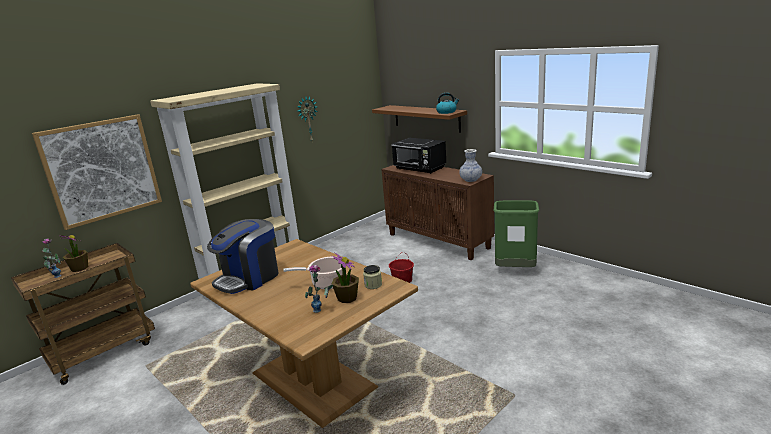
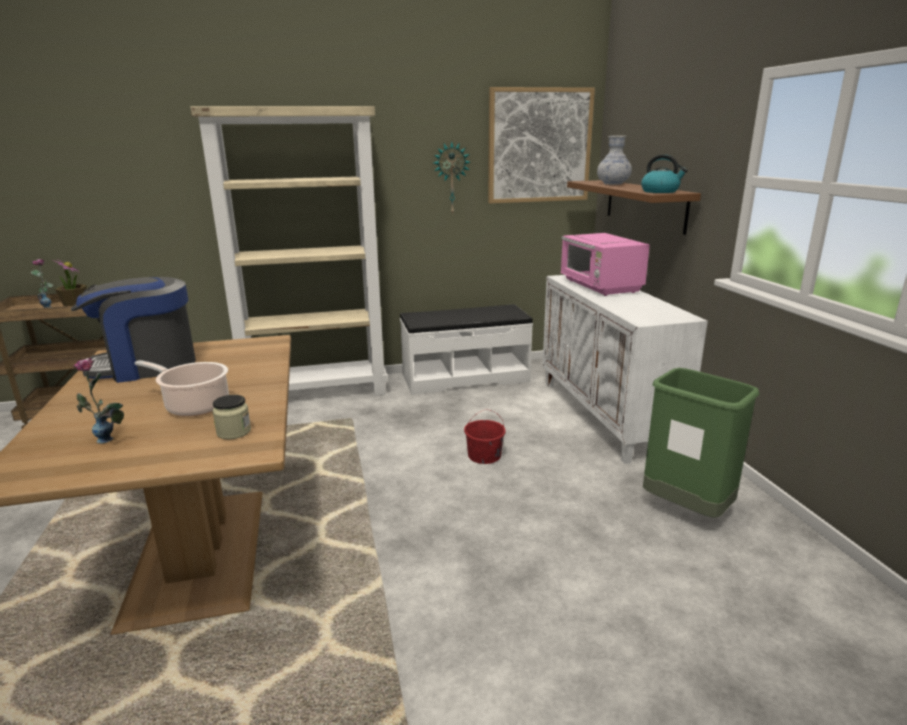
camera: 30 degrees right, 0 degrees up
picture [32,114,162,230] -> picture moved to [488,87,595,203]
potted plant [332,252,359,303] -> none
brown cabinet [381,165,494,260] -> white cabinet [543,275,708,464]
black microwave [391,138,446,174] -> pink microwave [560,233,650,296]
vase [459,149,482,182] -> vase moved to [597,136,632,185]
none -> white bench [400,304,533,395]

